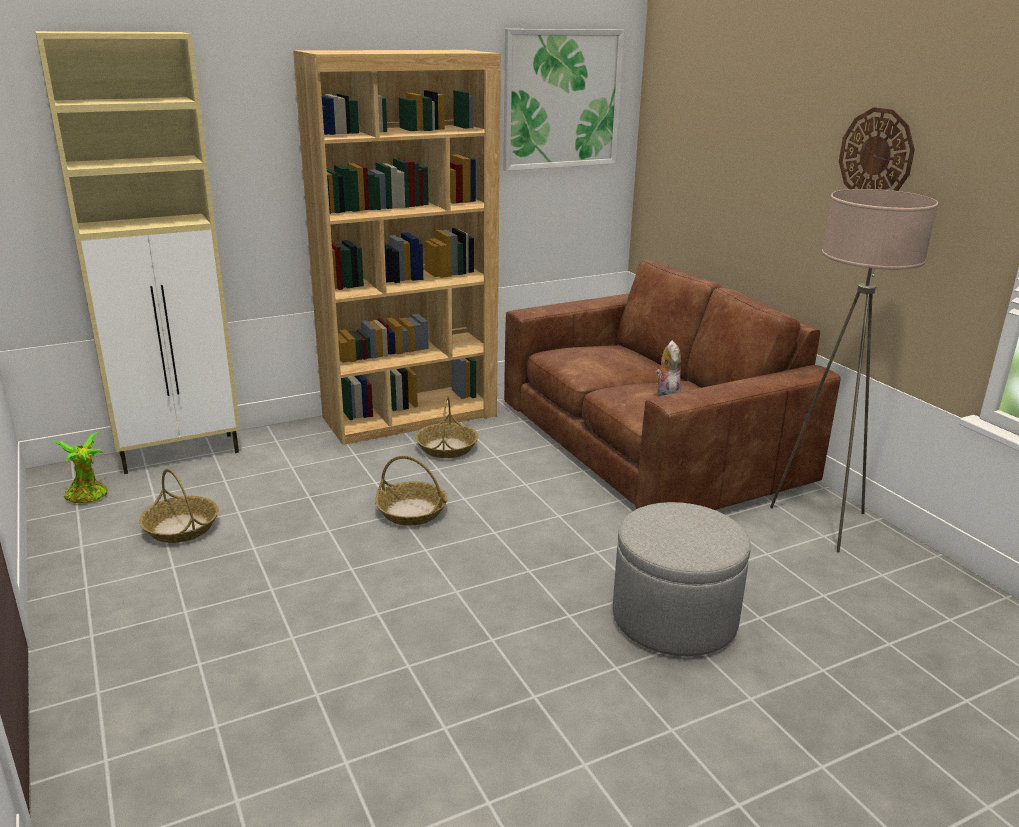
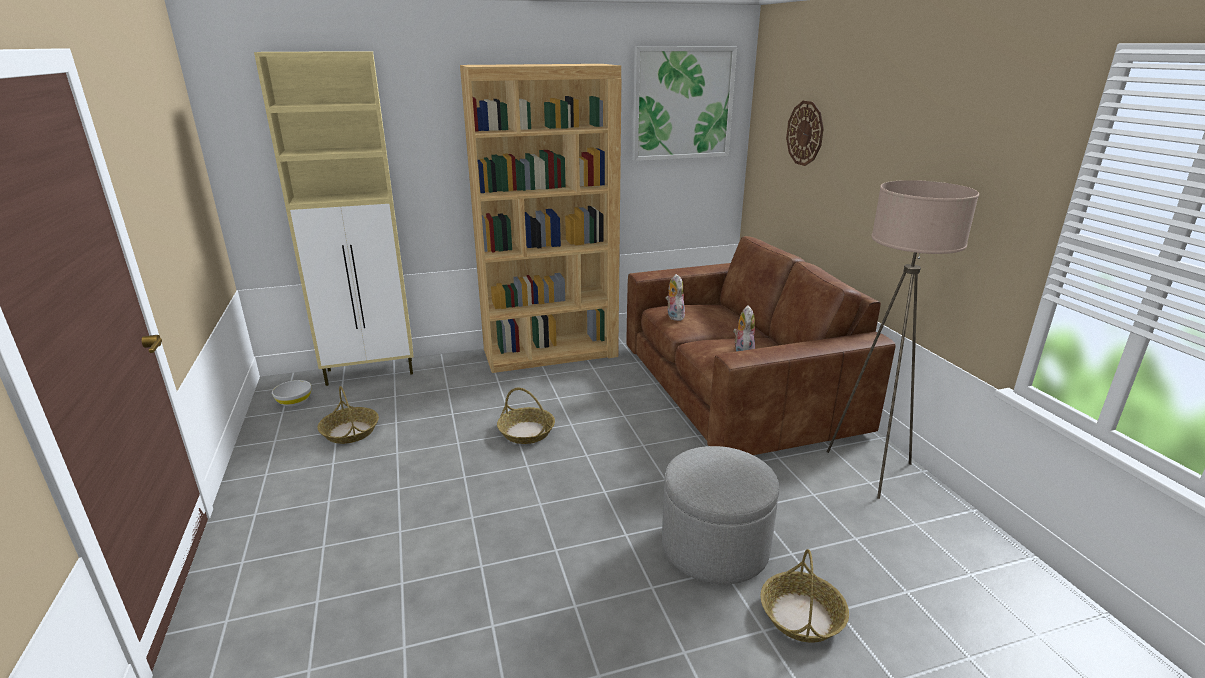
camera: 10 degrees right, 0 degrees up
potted plant [52,432,108,503] -> white bowl [272,380,311,407]
basket [415,396,478,458] -> basket moved to [760,549,849,643]
wall clock [839,107,915,191] -> wall clock moved to [786,101,824,166]
none -> plush toy [666,274,685,321]

